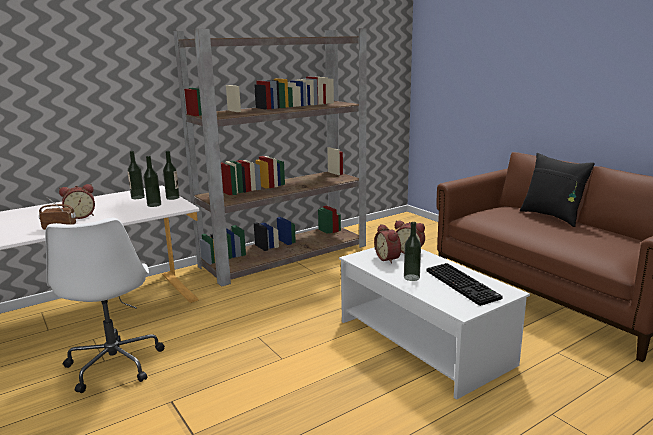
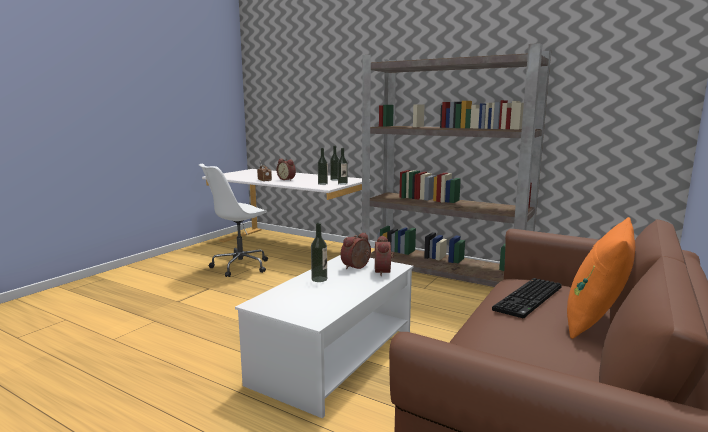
camera: 65 degrees right, 5 degrees down
keyboard [427,263,502,306] -> keyboard moved to [492,278,562,318]
black pillow [520,153,595,227] -> orange pillow [567,217,635,339]

